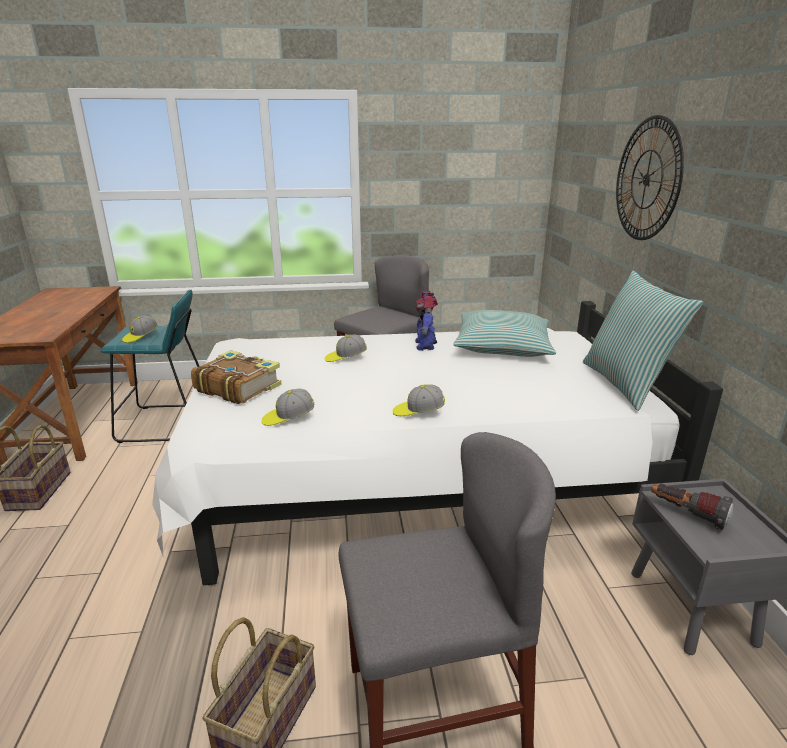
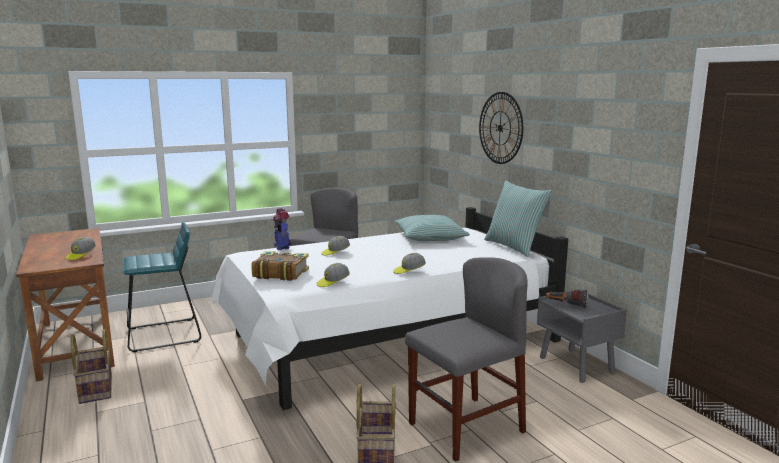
camera: 20 degrees left, 10 degrees down
cap [122,316,158,343] -> cap moved to [66,237,96,260]
toy robot [415,291,438,351] -> toy robot moved to [273,209,291,250]

